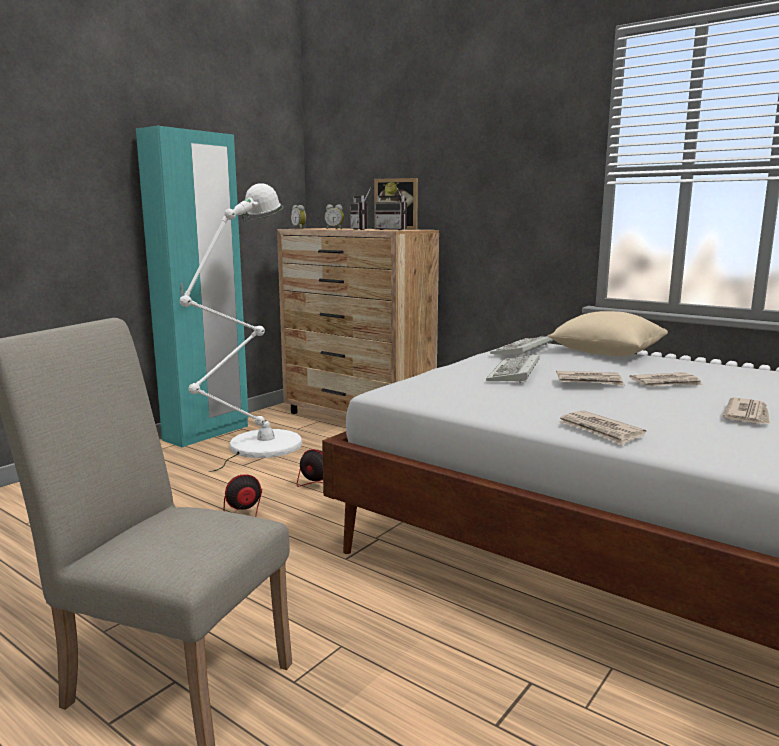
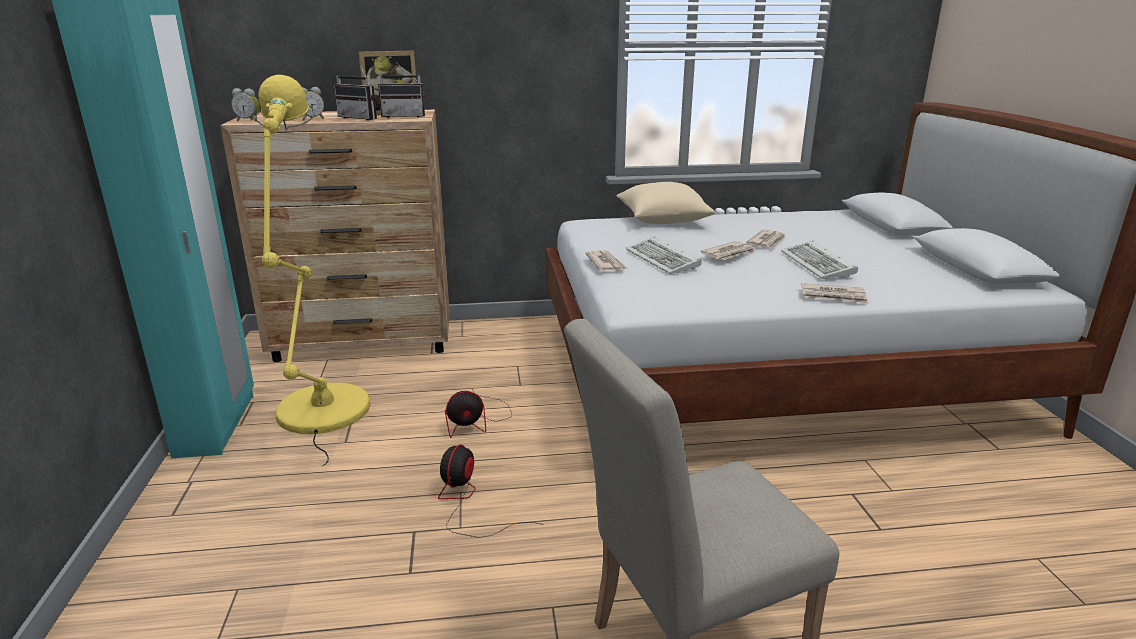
camera: 45 degrees left, 10 degrees up
white floor lamp [180,183,302,472] -> yellow floor lamp [255,75,371,467]
keyboard [490,336,553,357] -> keyboard moved to [781,241,858,279]
newspaper [723,397,770,424] -> newspaper moved to [585,251,628,271]

